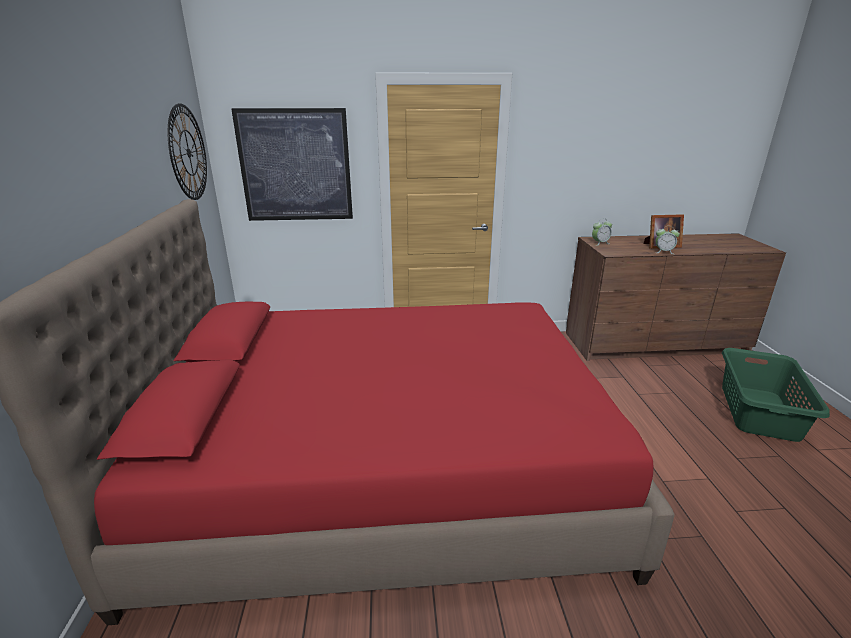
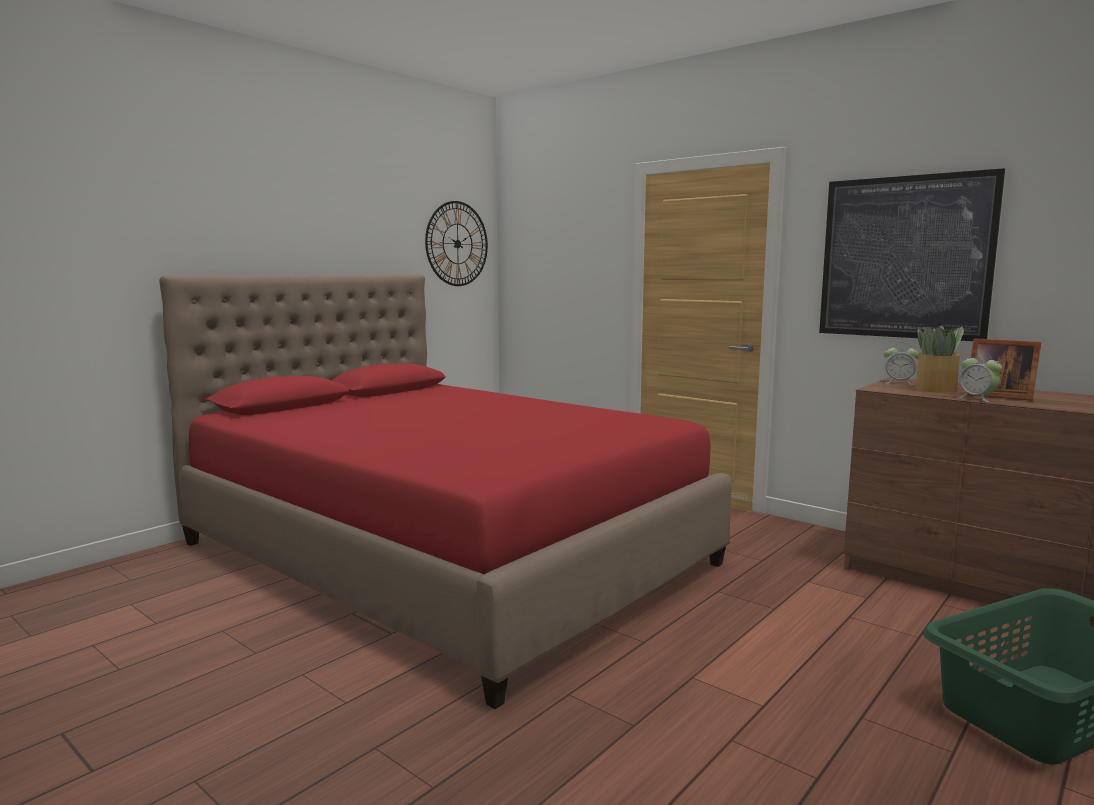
camera: 45 degrees right, 15 degrees down
picture [231,108,353,221] -> picture moved to [819,168,1005,341]
none -> potted plant [916,326,964,393]

